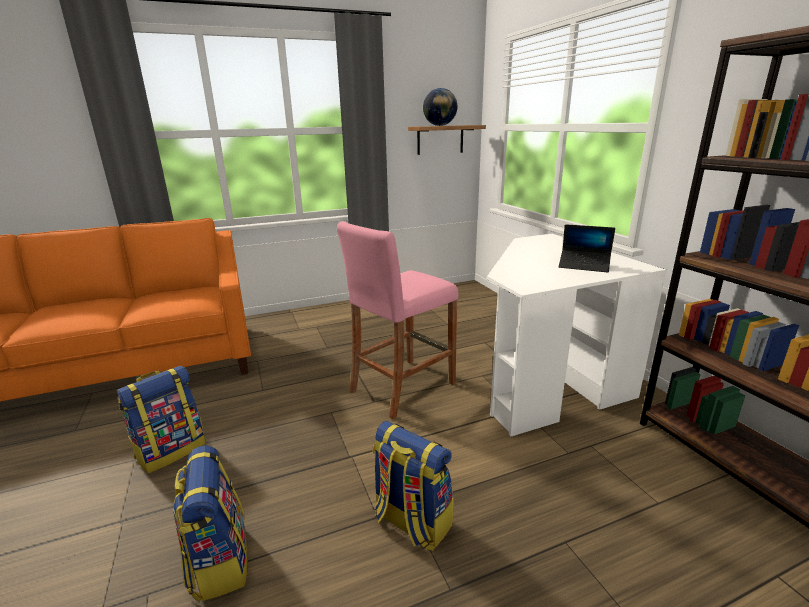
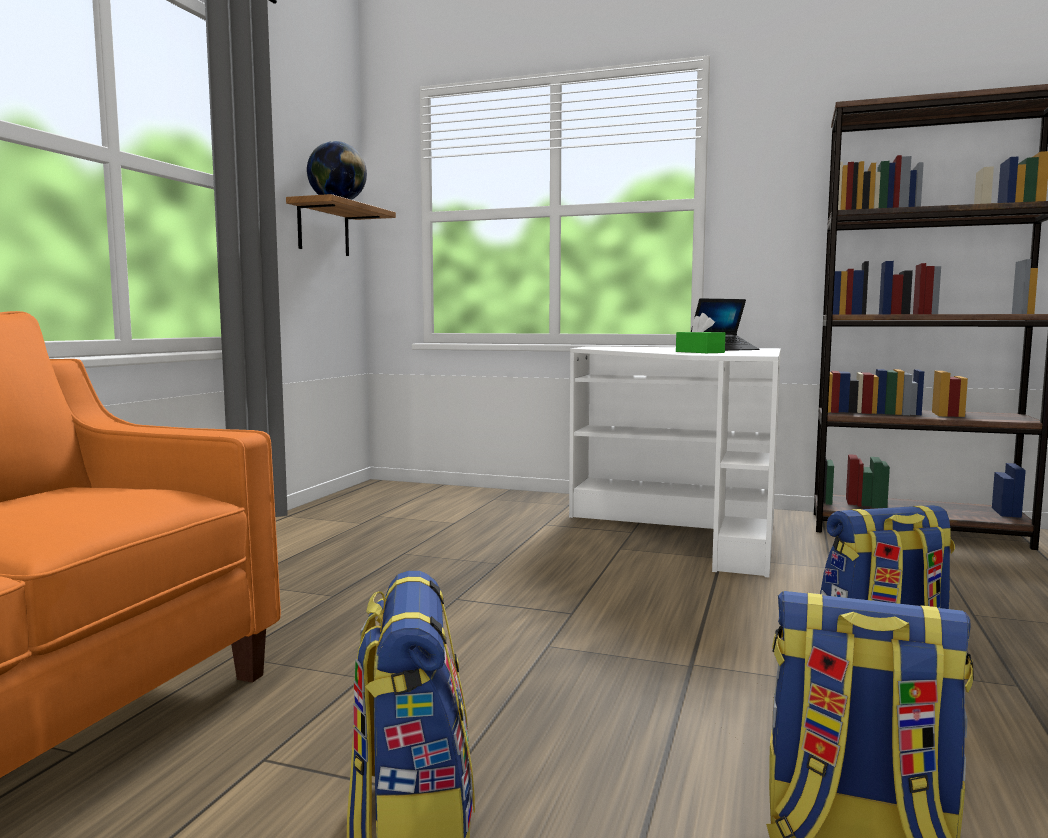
camera: 50 degrees left, 15 degrees down
pink stool [337,221,458,419] -> none
none -> green tissue box [676,313,725,353]

